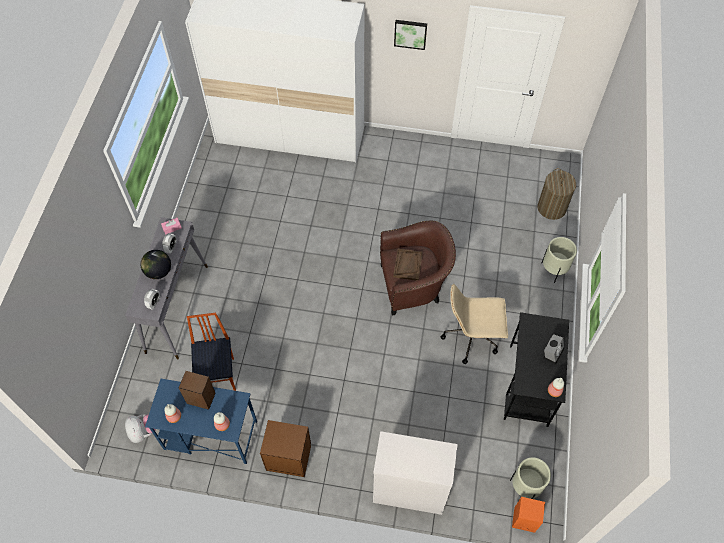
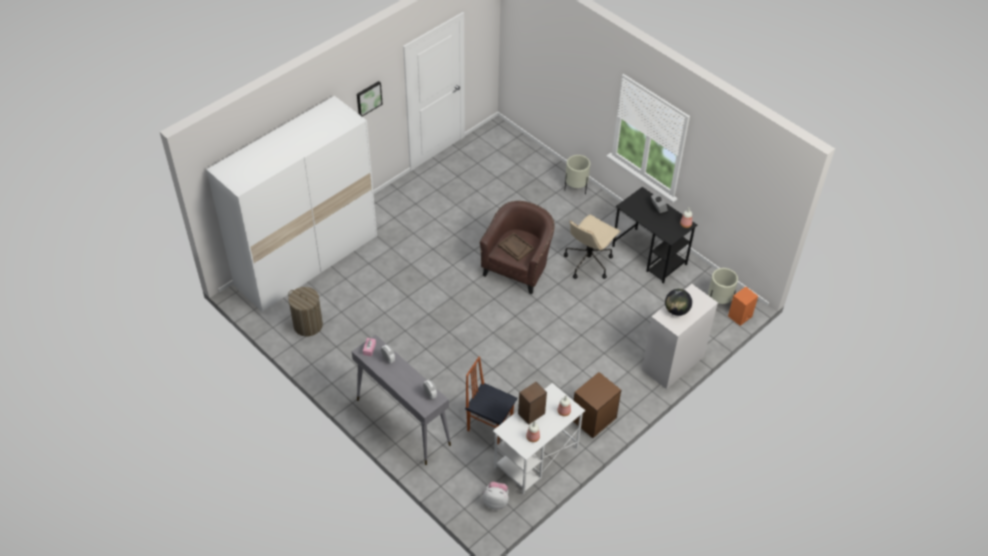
camera: 55 degrees left, 10 degrees down
globe [141,250,171,279] -> globe moved to [665,289,692,316]
blue desk [145,379,257,464] -> white desk [493,383,585,494]
laundry basket [537,168,576,220] -> laundry basket moved to [288,287,323,336]

